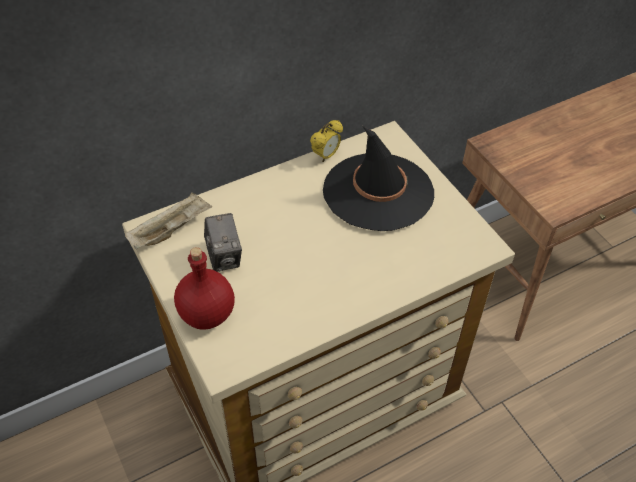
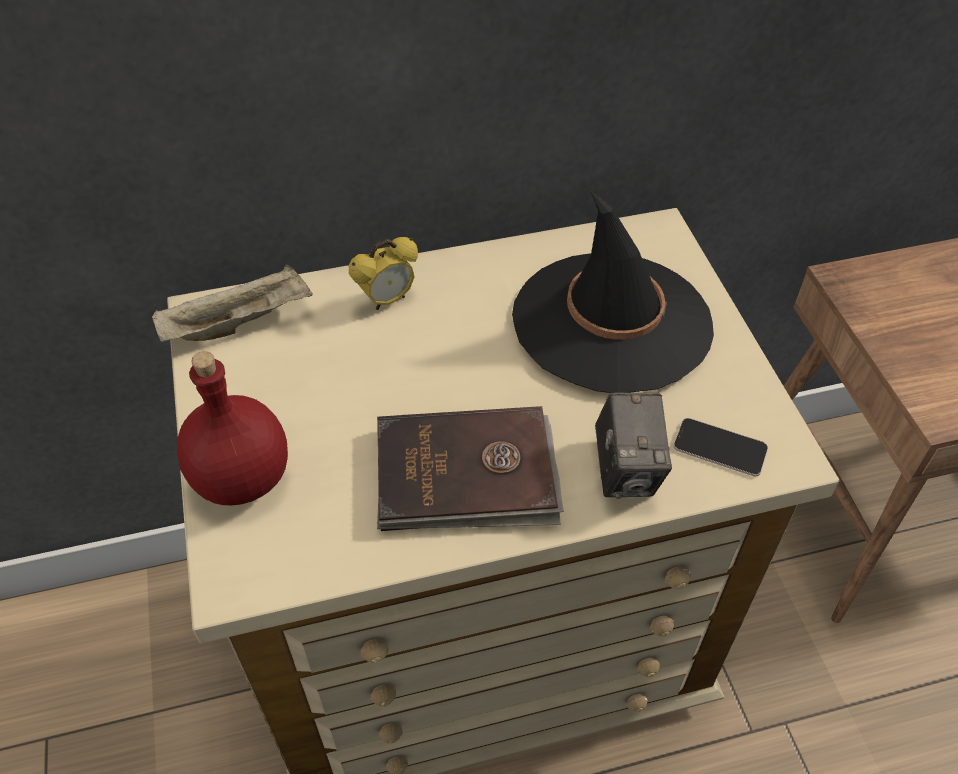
camera: 15 degrees right, 0 degrees up
camera [204,213,242,272] -> camera moved to [595,392,672,499]
alarm clock [310,120,343,162] -> alarm clock moved to [349,237,418,310]
none -> brown book [377,406,564,531]
none -> phone [673,418,768,477]

